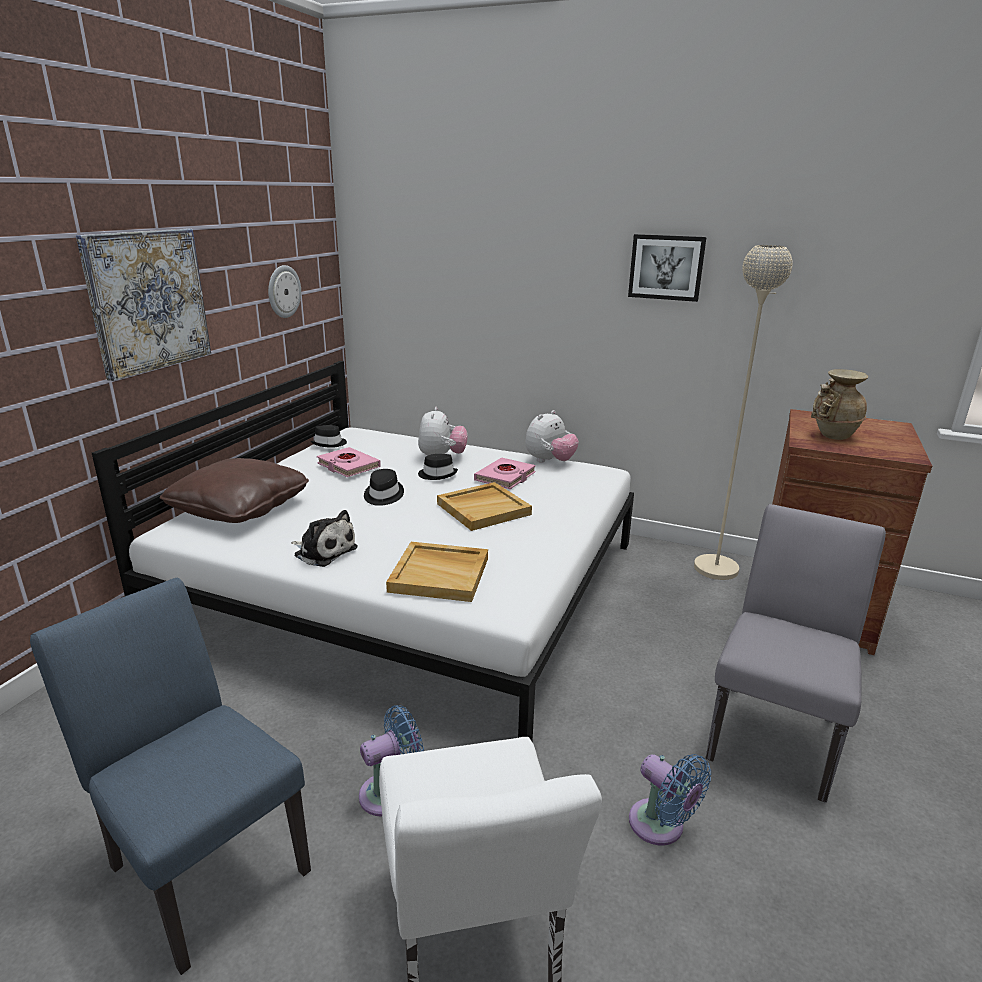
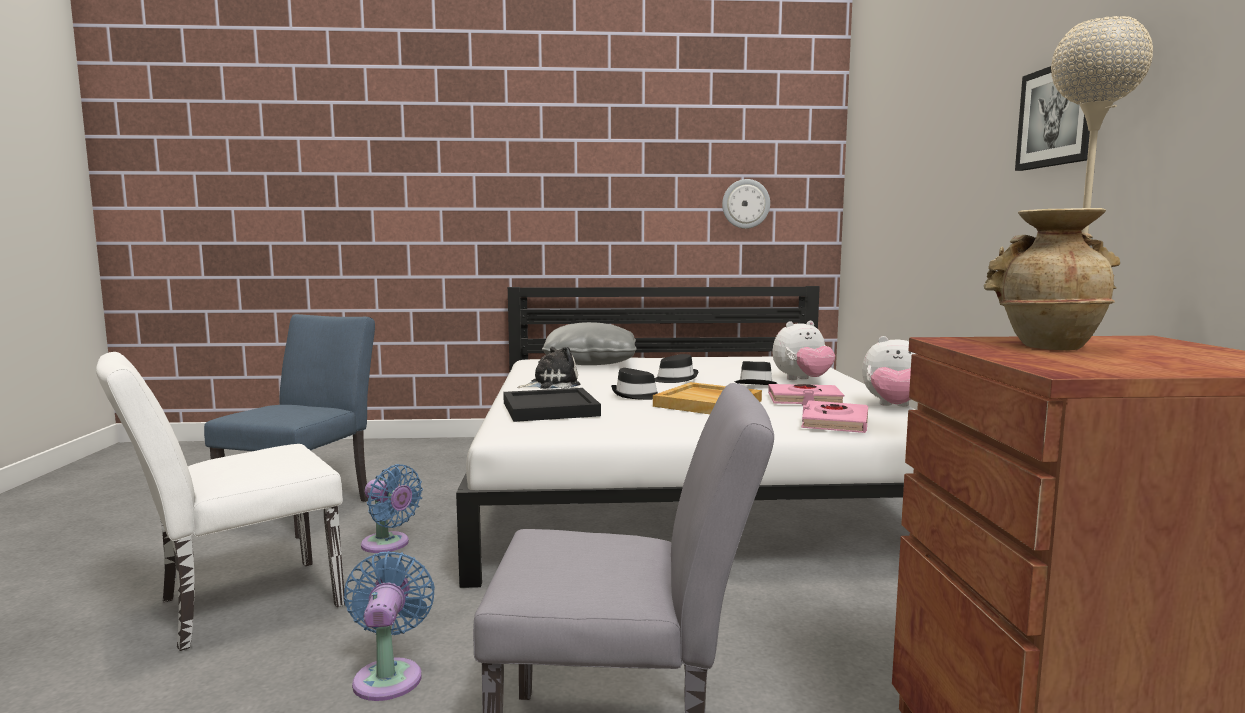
camera: 65 degrees right, 15 degrees down
picture [76,229,211,381] -> none
brown pillow [160,458,309,523] -> grey pillow [542,322,637,365]
plush toy [291,510,358,567] -> plush toy turned 120 degrees counterclockwise [517,347,581,389]
black hat [311,425,347,448] -> black hat moved to [611,368,658,400]
pink book [317,447,381,477] -> pink book moved to [801,400,868,433]
beige tray [386,542,488,602] -> black tray [503,388,601,422]
blue fan [629,754,711,846] -> blue fan turned 150 degrees clockwise [344,551,435,701]

